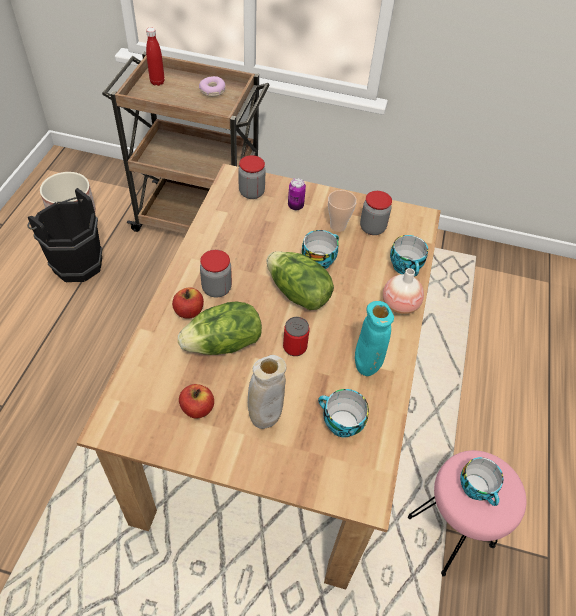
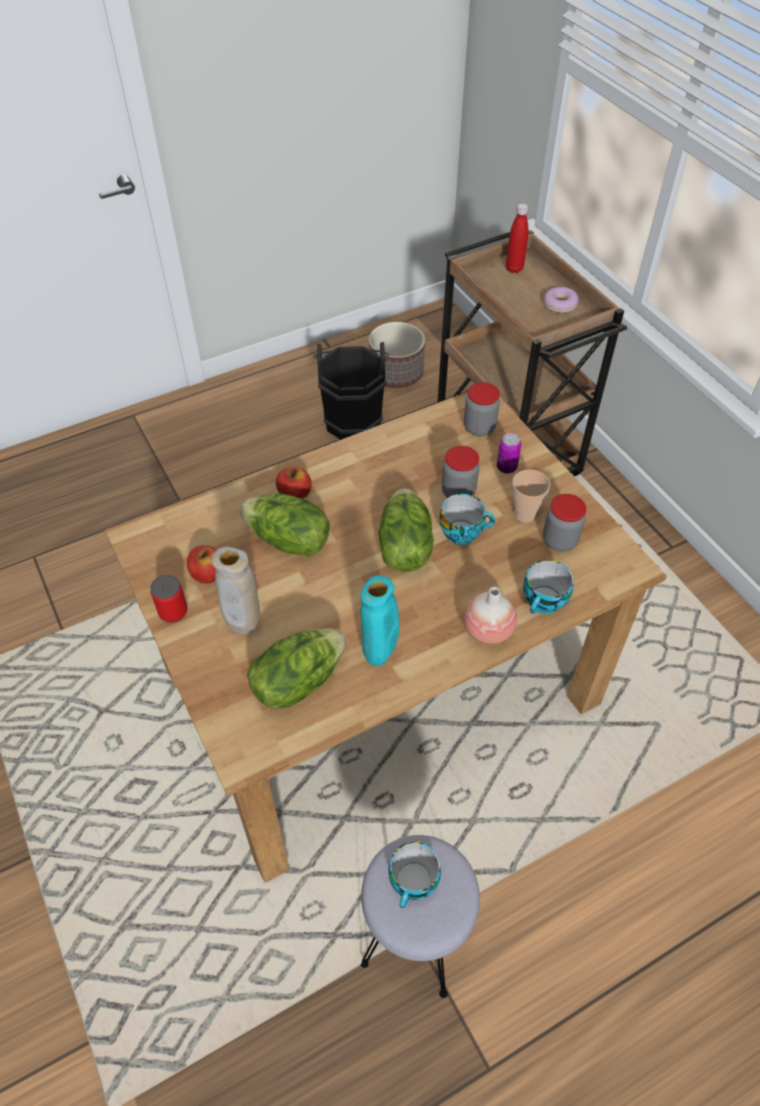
camera: 50 degrees right, 0 degrees up
jar [200,250,232,298] -> jar moved to [442,446,479,498]
can [283,317,309,356] -> can moved to [151,575,188,623]
cup [318,389,369,437] -> lettuce [247,628,346,709]
pink stool [408,450,526,576] -> grey stool [360,835,480,998]

